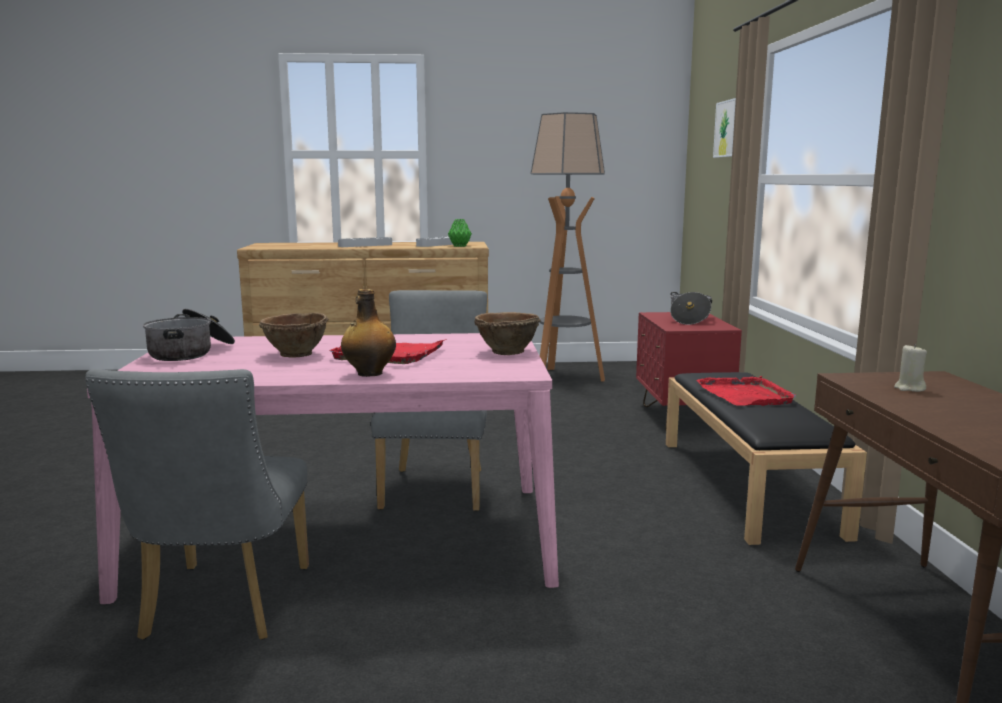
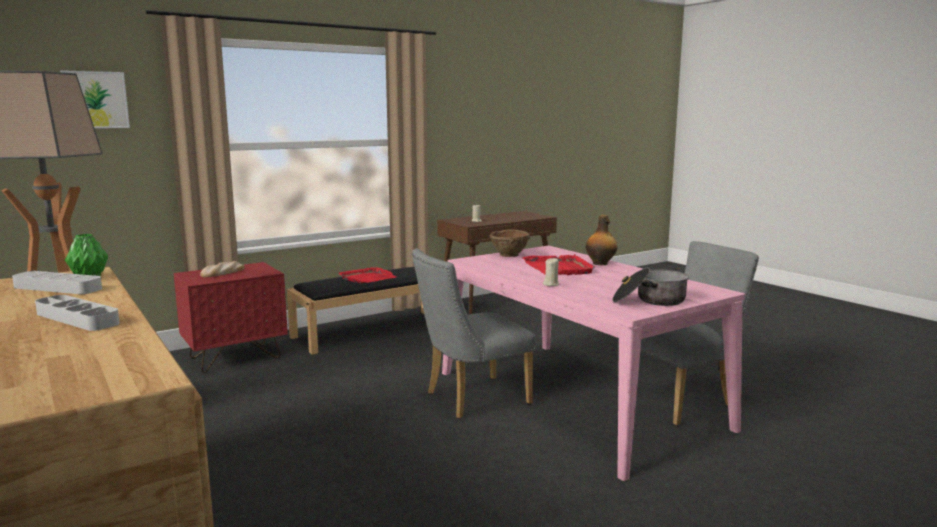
camera: 120 degrees left, 0 degrees up
brown bowl [259,312,329,357] -> none
cooking pot [670,292,712,325] -> bread [200,261,245,277]
none -> beige candle [543,258,559,286]

